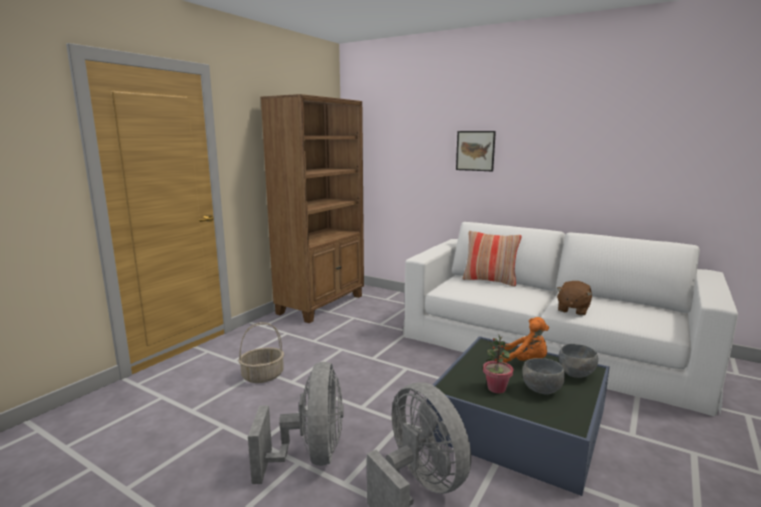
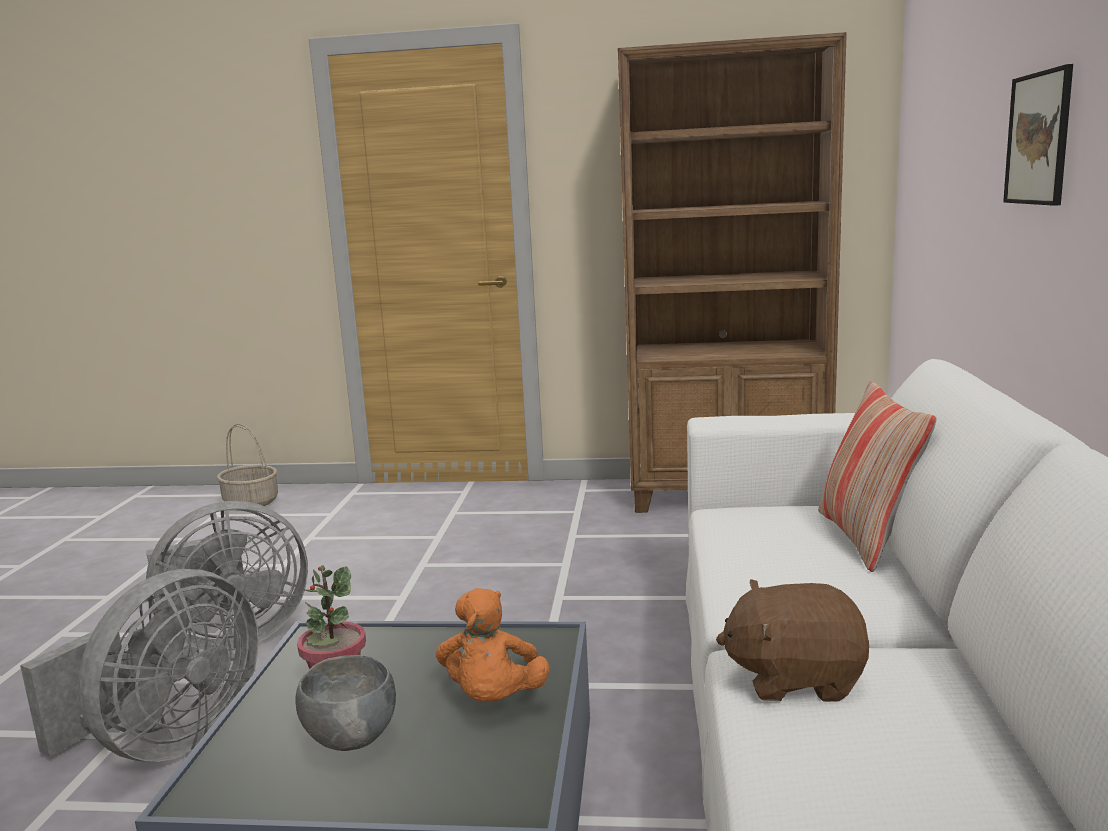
camera: 65 degrees right, 0 degrees up
basket [239,322,284,383] -> basket moved to [217,424,278,506]
grey bowl [559,344,598,378] -> none

